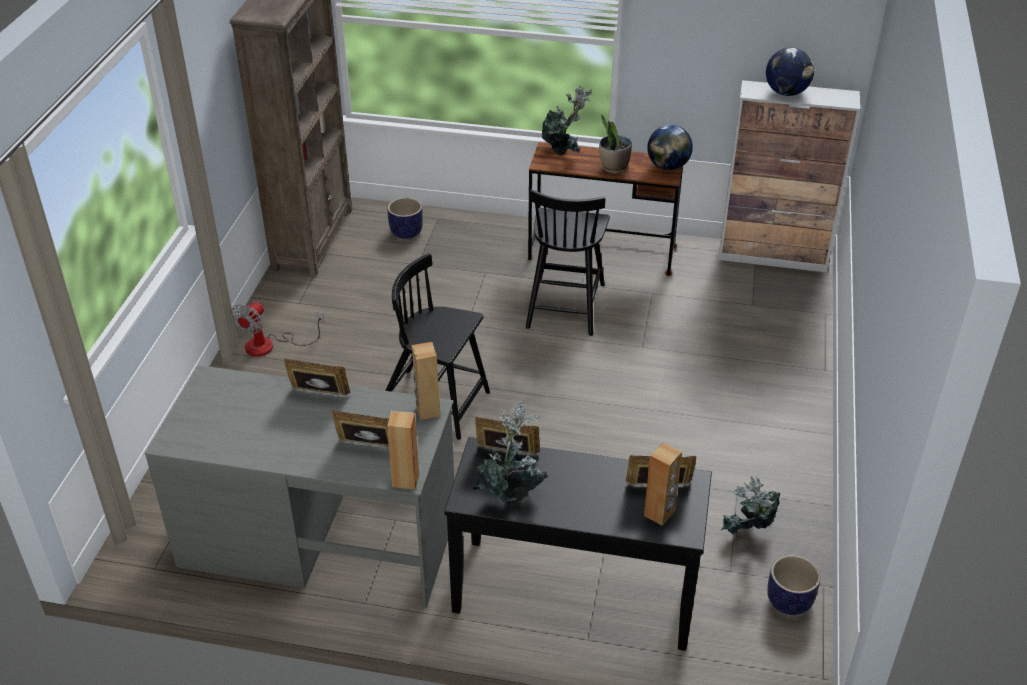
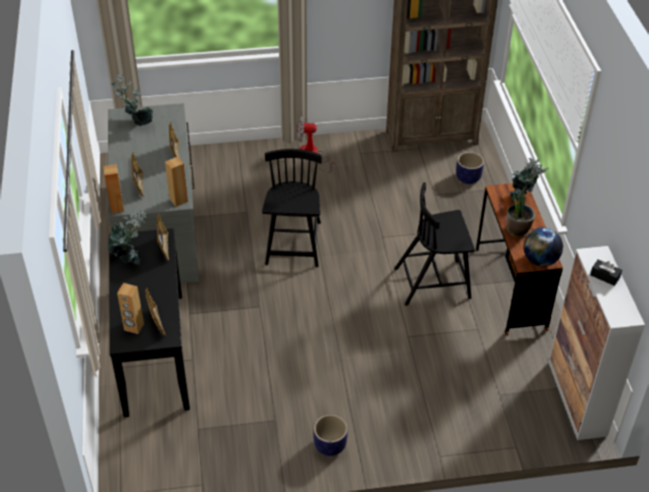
camera: 70 degrees right, 5 degrees up
potted plant [721,477,780,535] -> potted plant moved to [110,74,154,126]
globe [766,47,814,96] -> black tissue box [590,259,622,286]
planter [767,555,820,615] -> planter moved to [313,415,348,456]

